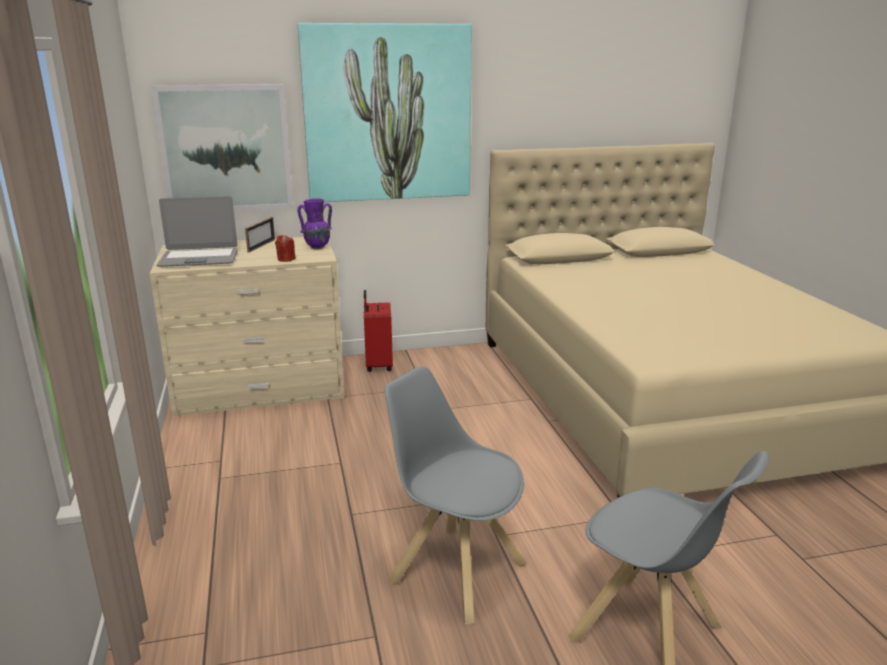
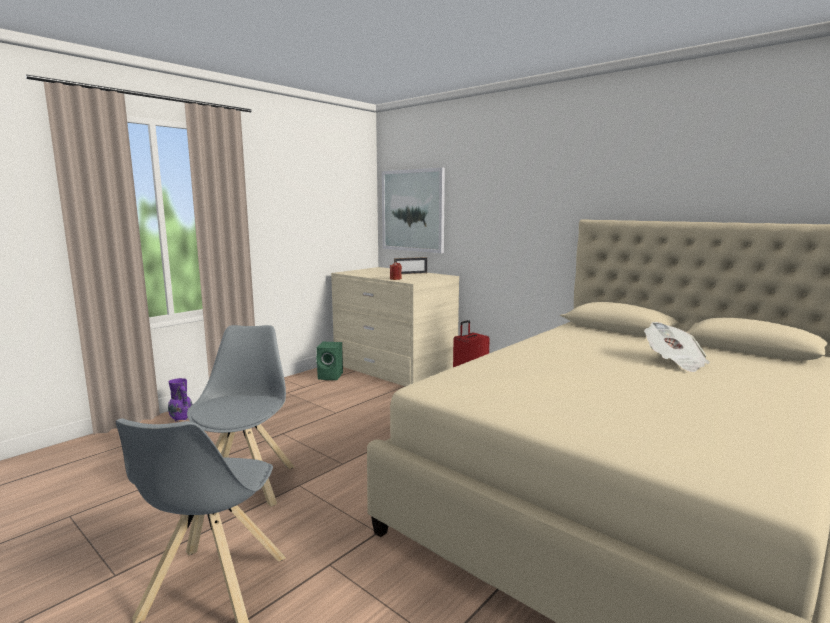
camera: 55 degrees right, 10 degrees down
laptop [157,196,238,267] -> none
purple vase [297,199,332,249] -> purple vase moved to [168,378,192,422]
picture [298,23,472,202] -> none
none -> green speaker [316,342,343,380]
none -> newspaper [644,322,710,372]

